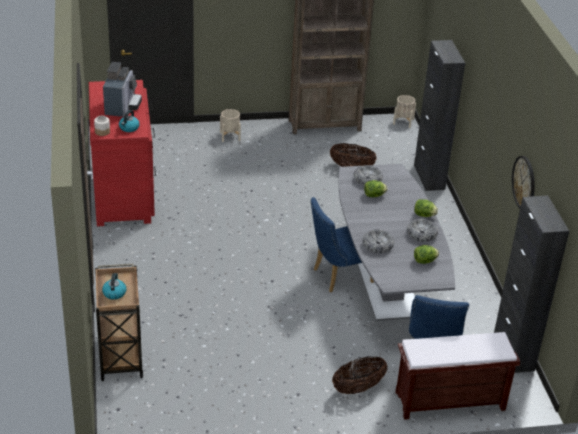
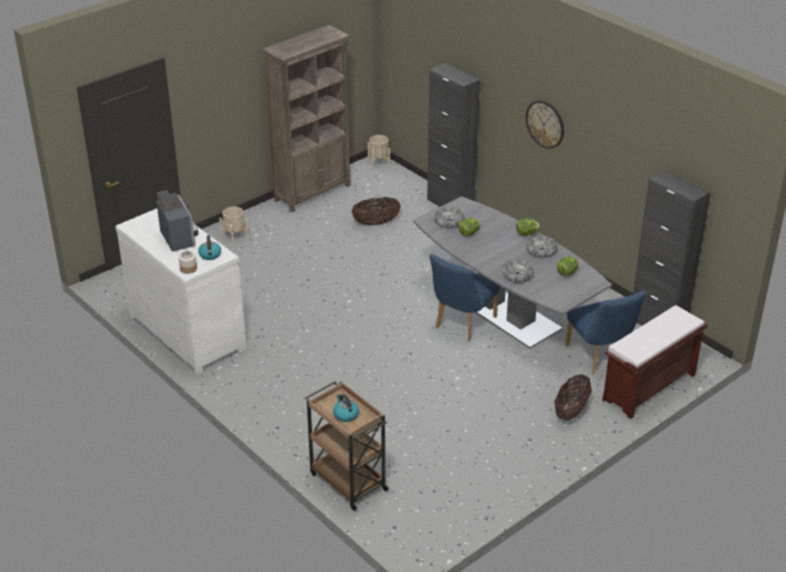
camera: 30 degrees left, 0 degrees up
red dresser [89,80,156,226] -> white dresser [115,209,246,374]
wall clock [512,156,535,208] -> wall clock moved to [526,100,564,149]

